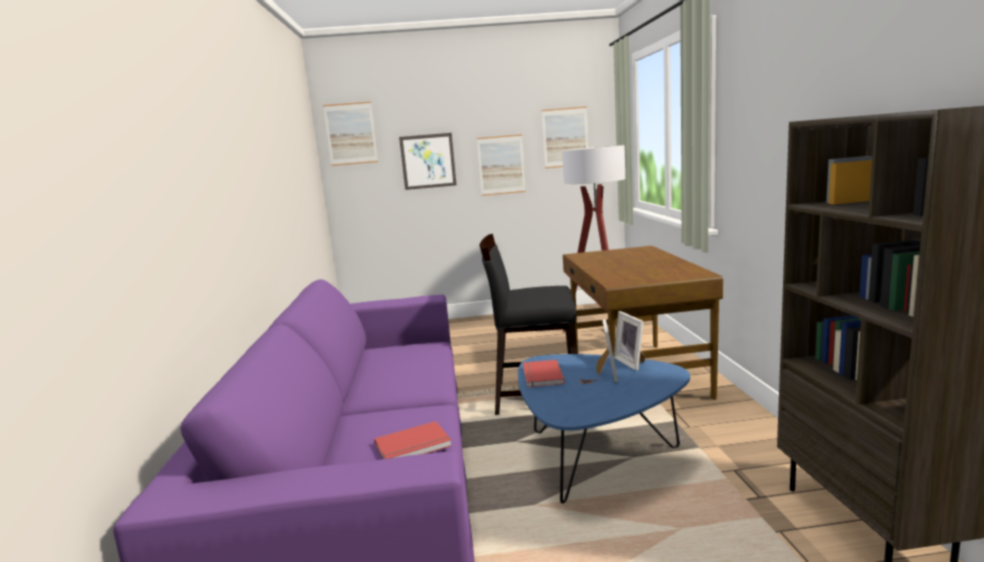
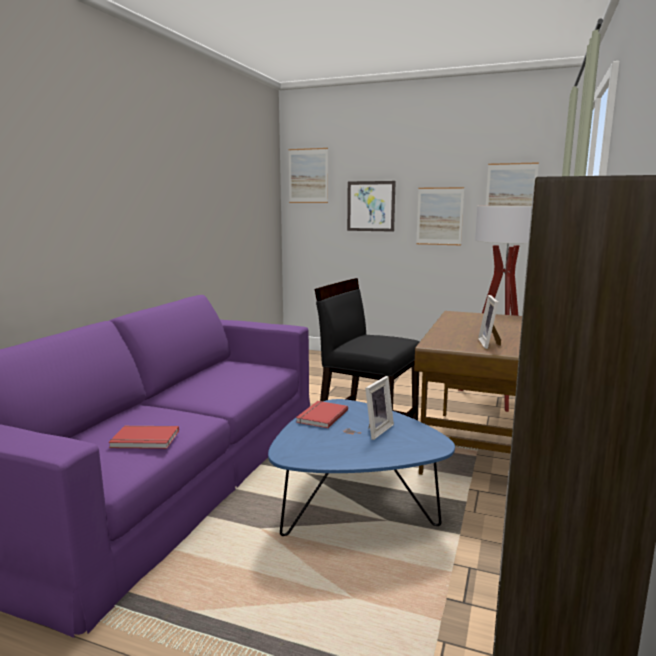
camera: 25 degrees right, 0 degrees up
picture frame [614,311,645,371] -> picture frame moved to [478,295,501,349]

